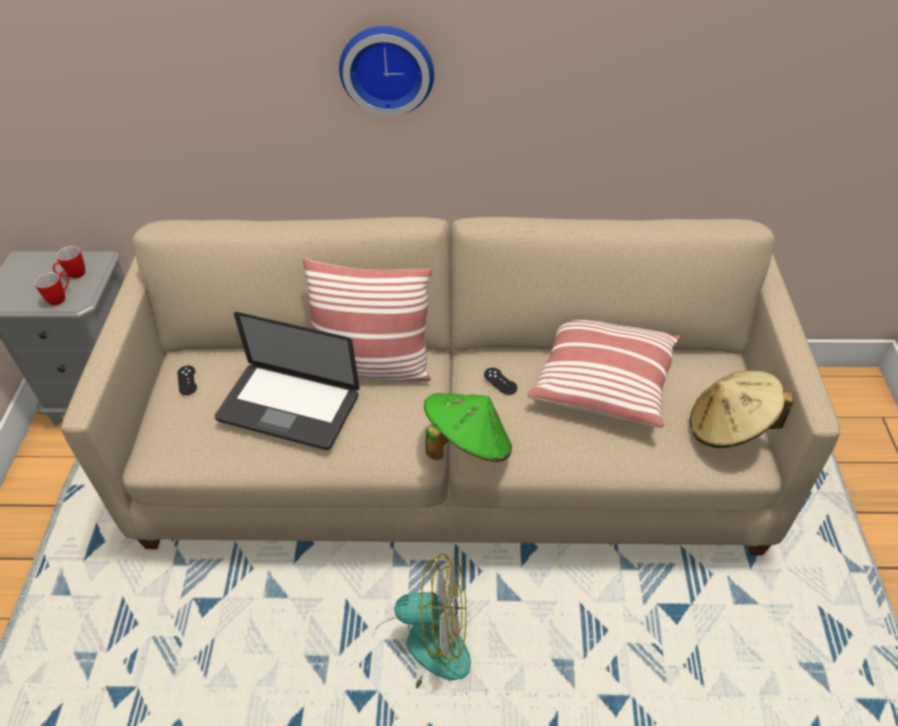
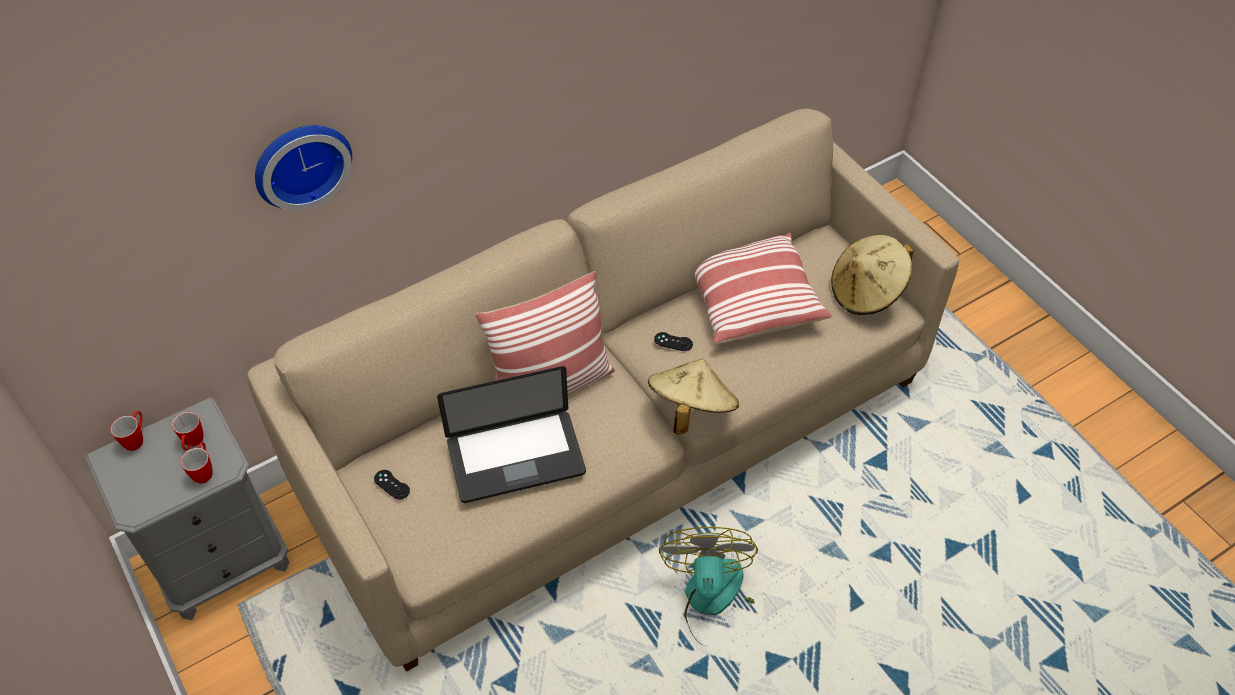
camera: 35 degrees left, 5 degrees up
wall clock [339,26,434,116] -> wall clock moved to [255,125,352,211]
fan [374,553,471,688] -> fan turned 60 degrees counterclockwise [659,527,758,647]
green hat [424,393,512,462] -> beige hat [648,359,739,434]
none -> mug [110,411,143,451]

